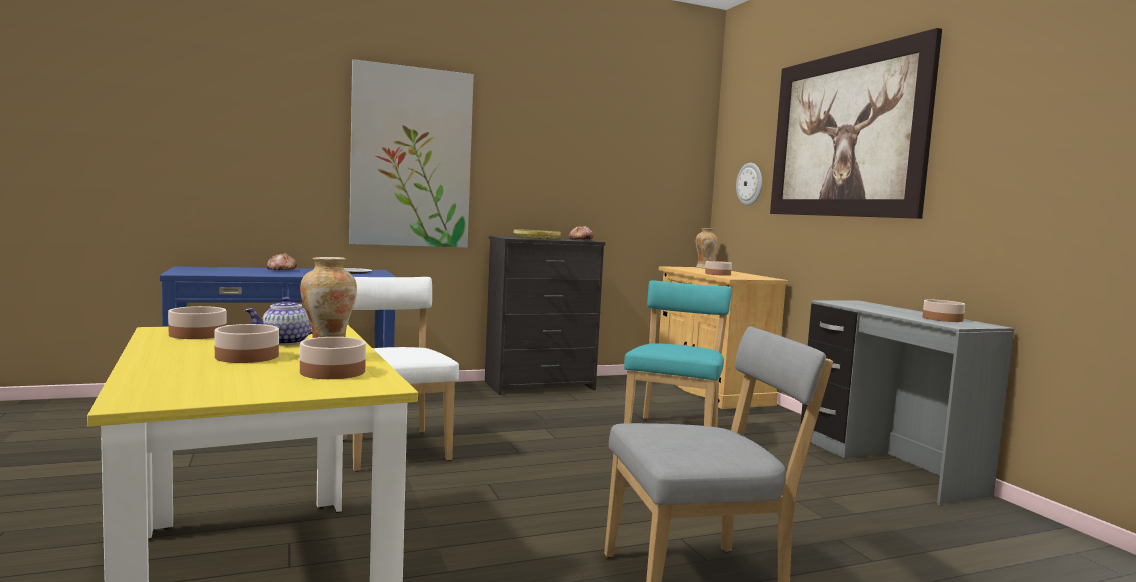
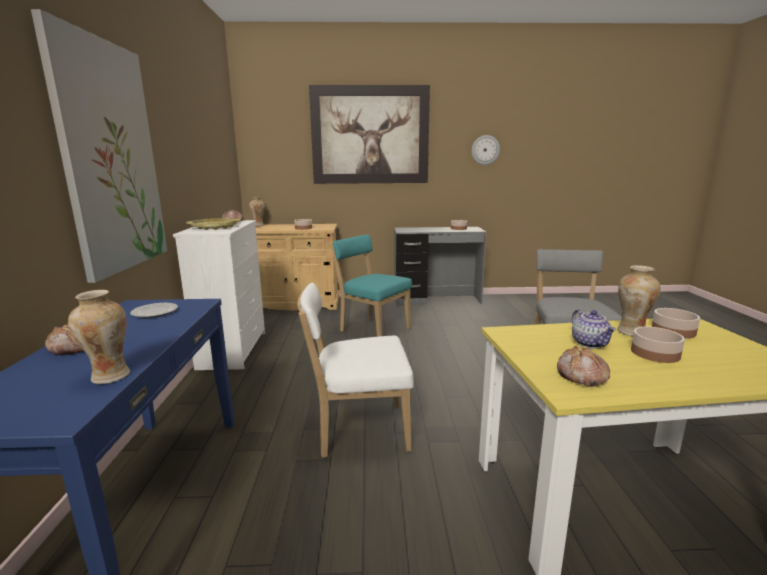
camera: 70 degrees left, 10 degrees up
bowl [168,306,226,339] -> bread [557,346,610,387]
black dresser [485,236,606,395] -> white dresser [173,220,265,370]
wall clock [736,163,762,205] -> wall clock moved to [472,135,500,165]
none -> vase [68,290,130,384]

